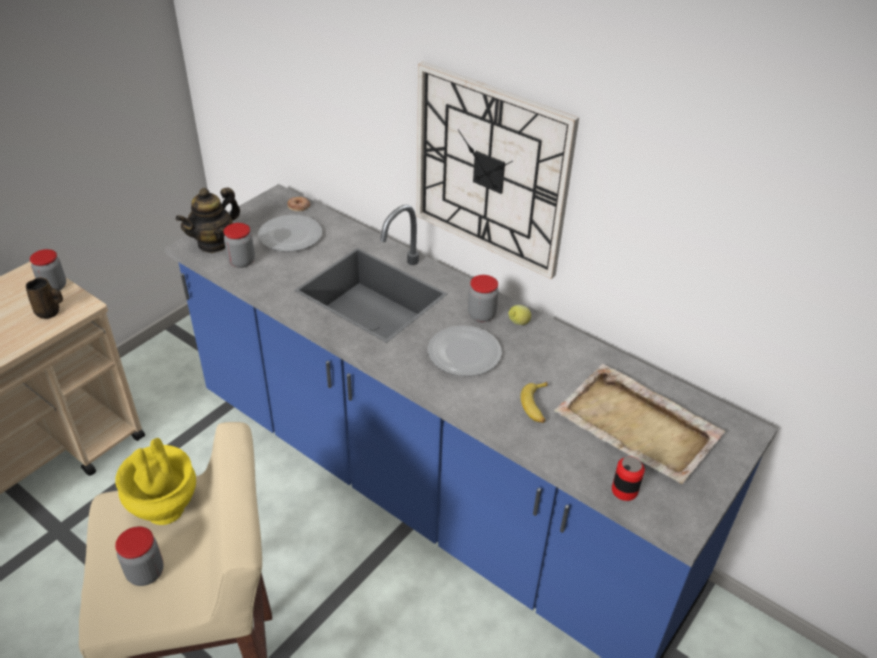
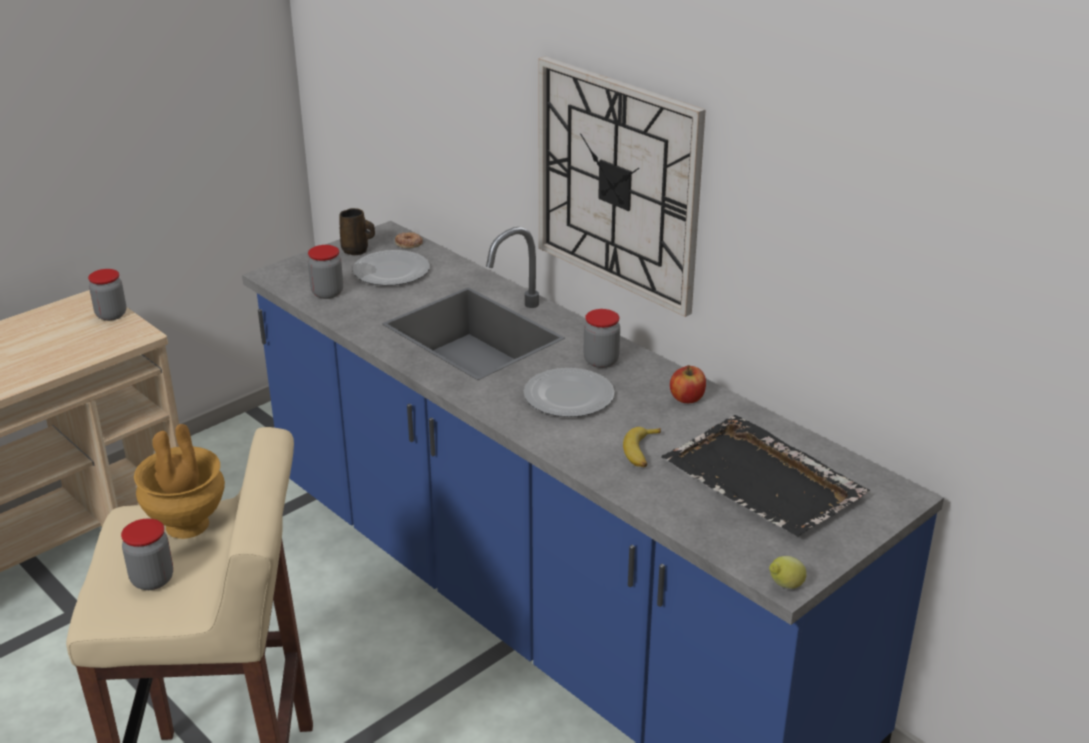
camera: 10 degrees right, 10 degrees down
brown mug [26,277,63,319] -> brown mug moved to [339,208,375,255]
yellow vase [116,438,196,525] -> brown vase [134,424,225,539]
teapot [175,188,240,253] -> none
lemon [508,305,531,325] -> lemon moved to [769,556,806,589]
beige tray [554,364,725,484] -> black tray [661,415,870,536]
can [612,456,645,501] -> none
none -> apple [670,365,706,403]

